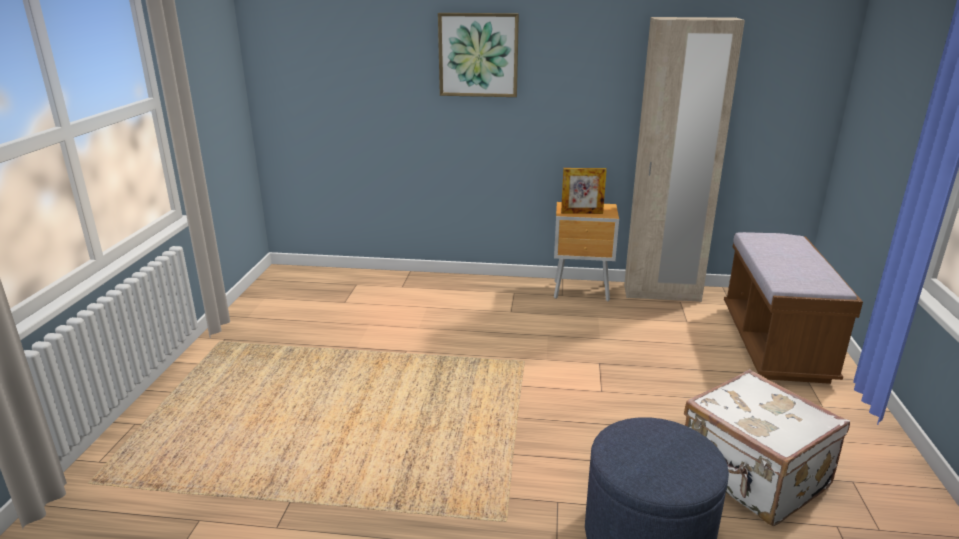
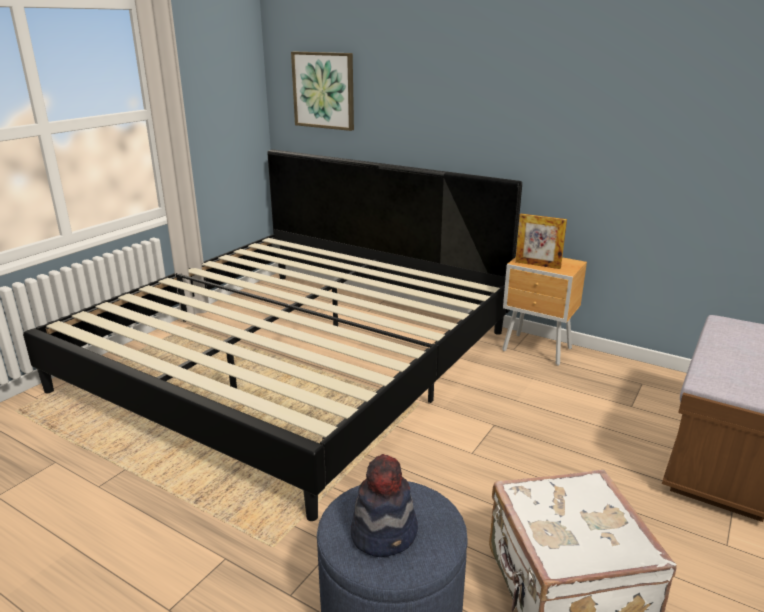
camera: 25 degrees right, 0 degrees up
picture [438,13,519,97] -> picture moved to [291,52,354,131]
beige wardrobe [624,17,745,302] -> none
none -> bed [23,149,522,521]
none -> hat [351,454,418,557]

